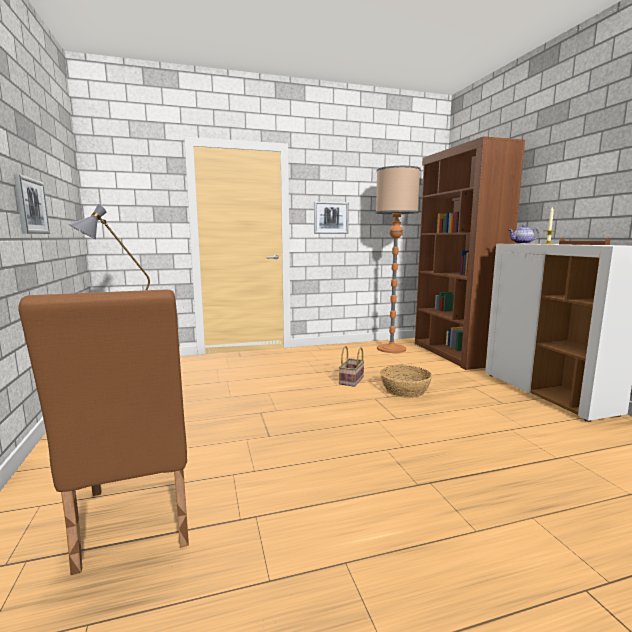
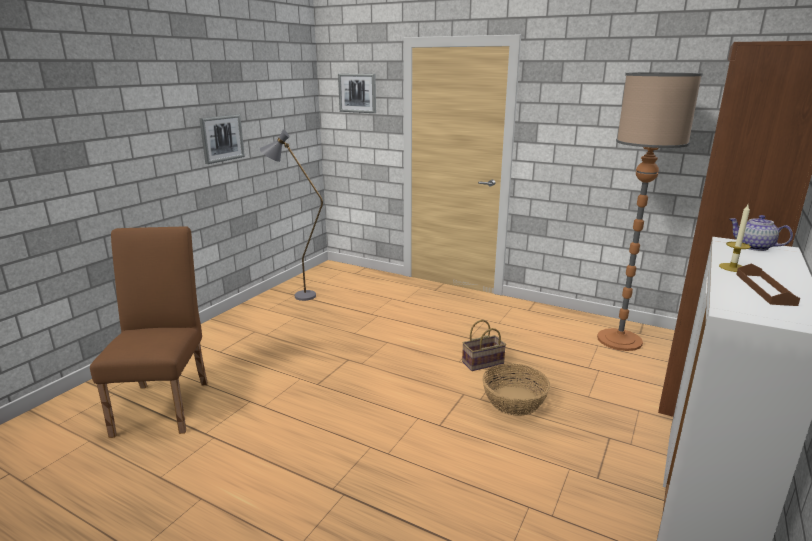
camera: 45 degrees right, 10 degrees up
brown chair [18,289,189,575] -> brown chair turned 150 degrees clockwise [90,226,208,438]
picture [314,202,349,234] -> picture moved to [338,74,376,113]

